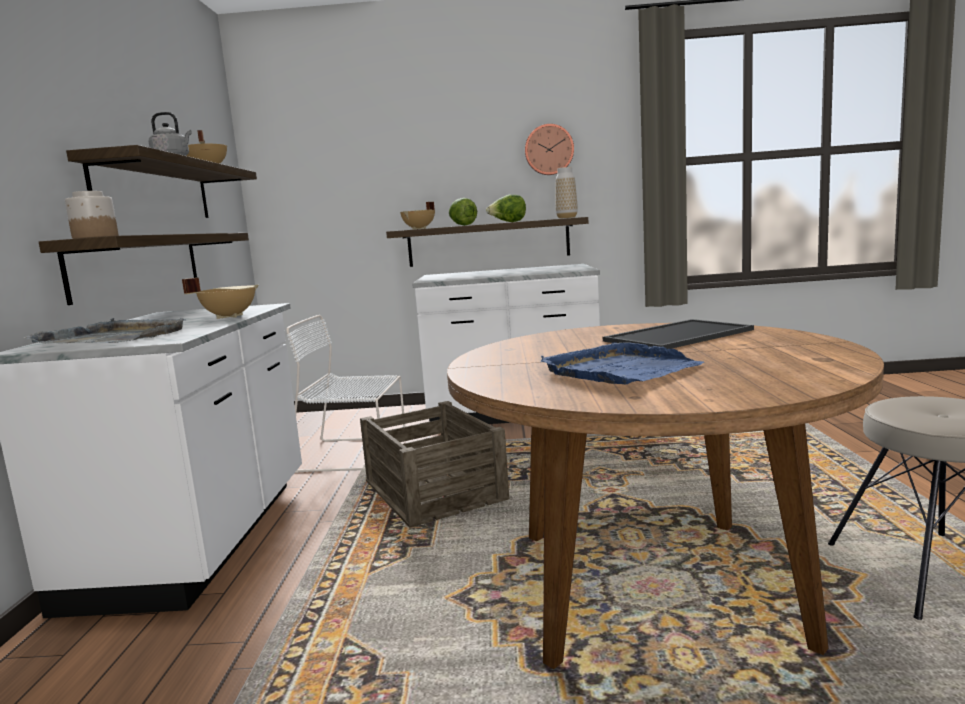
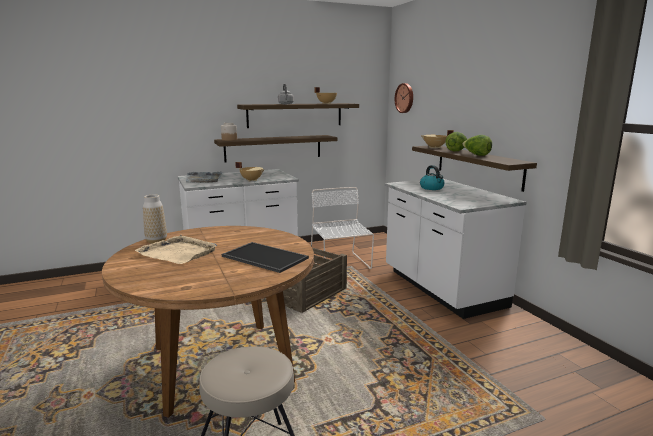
camera: 65 degrees right, 5 degrees up
wall clock [525,124,574,175] -> wall clock moved to [395,83,413,113]
blue tray [541,342,704,385] -> beige tray [135,235,217,264]
vase [556,167,578,219] -> vase moved to [143,195,167,244]
none -> kettle [420,165,445,190]

